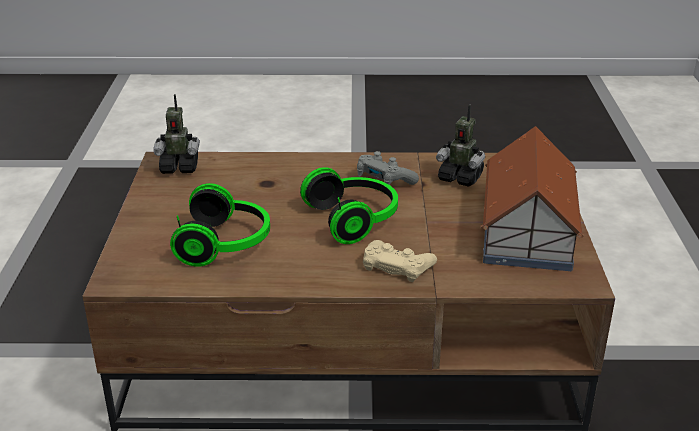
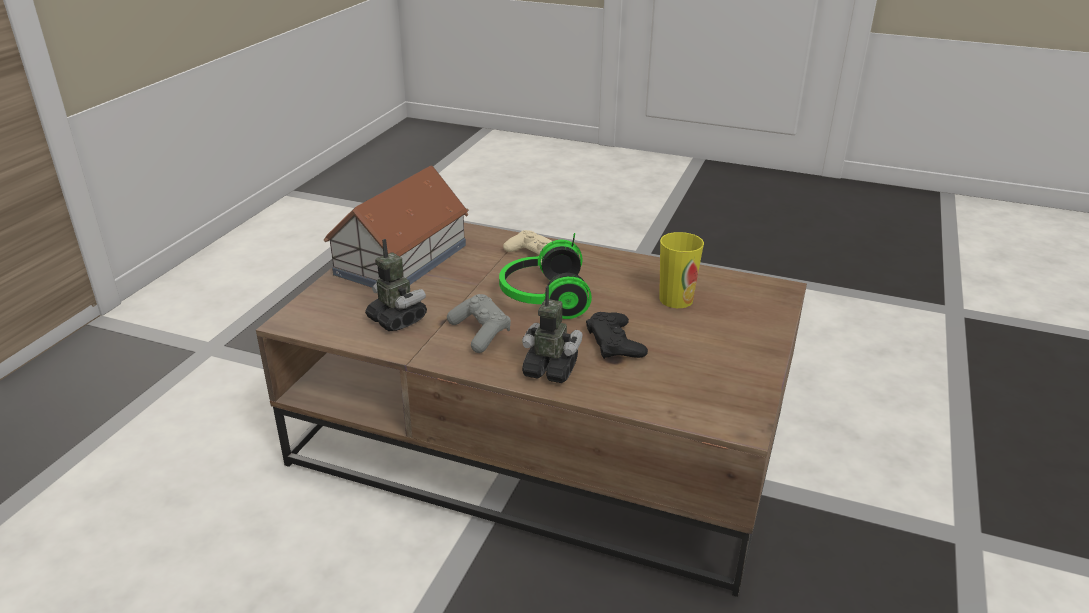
camera: 160 degrees left, 0 degrees up
toy robot [153,94,200,174] -> toy robot moved to [522,286,583,383]
headphones [170,183,270,267] -> cup [659,232,704,308]
none -> black game controller [586,312,648,359]

